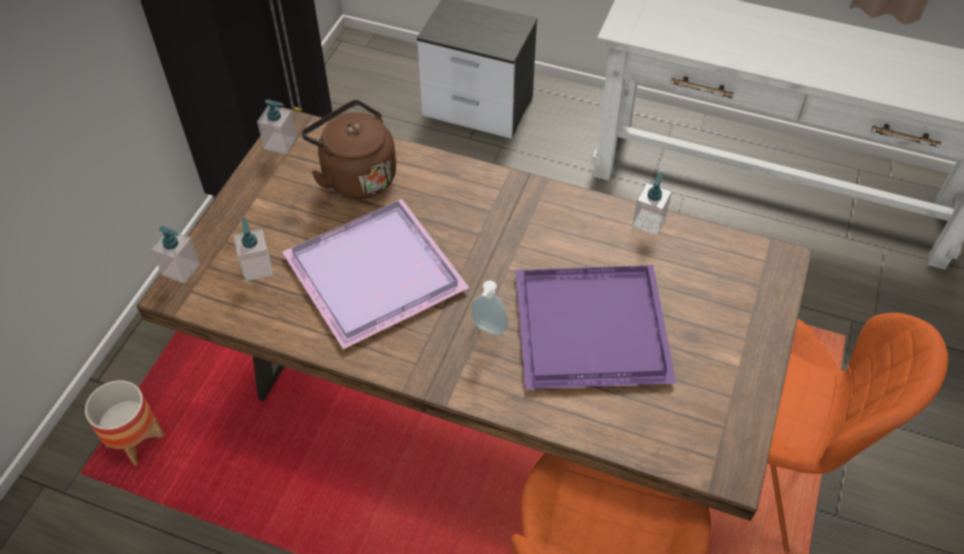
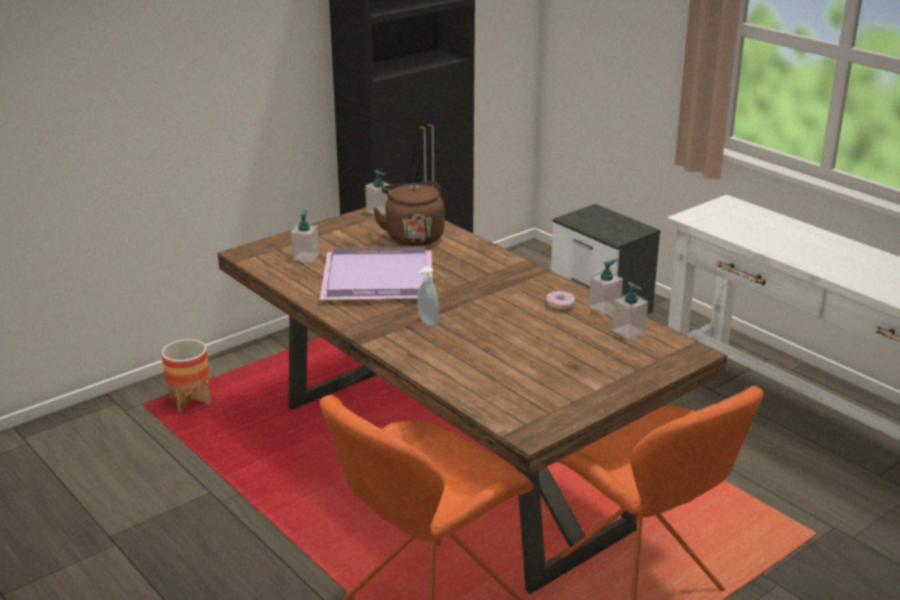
camera: 30 degrees right, 25 degrees down
soap dispenser [151,226,200,284] -> soap dispenser moved to [612,282,648,340]
purple tray [515,265,676,389] -> none
none -> donut [546,291,575,310]

